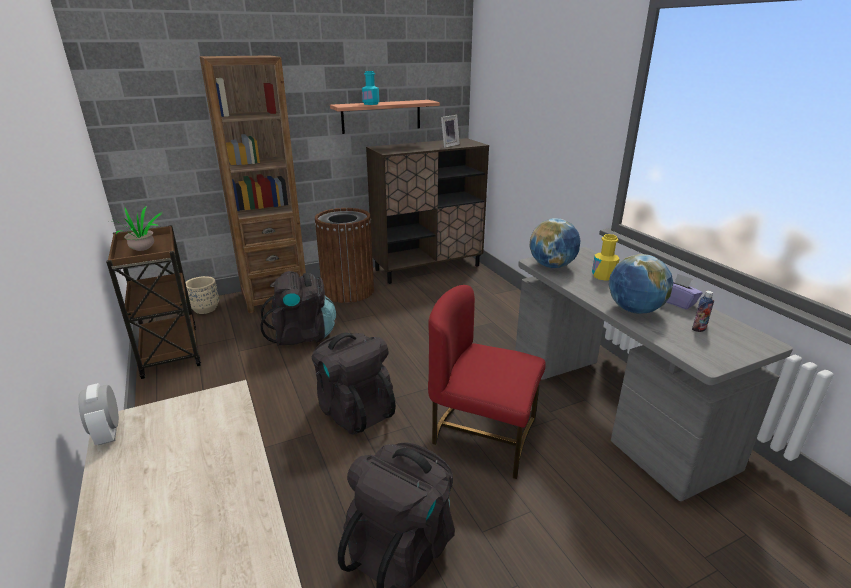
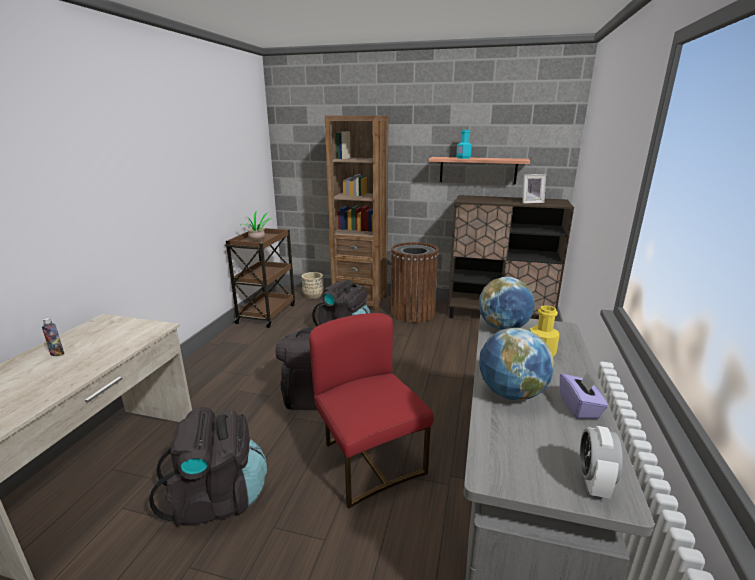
camera: 40 degrees right, 5 degrees down
alarm clock [78,383,119,445] -> alarm clock moved to [580,426,623,499]
bottle [692,291,714,332] -> bottle moved to [42,318,64,356]

